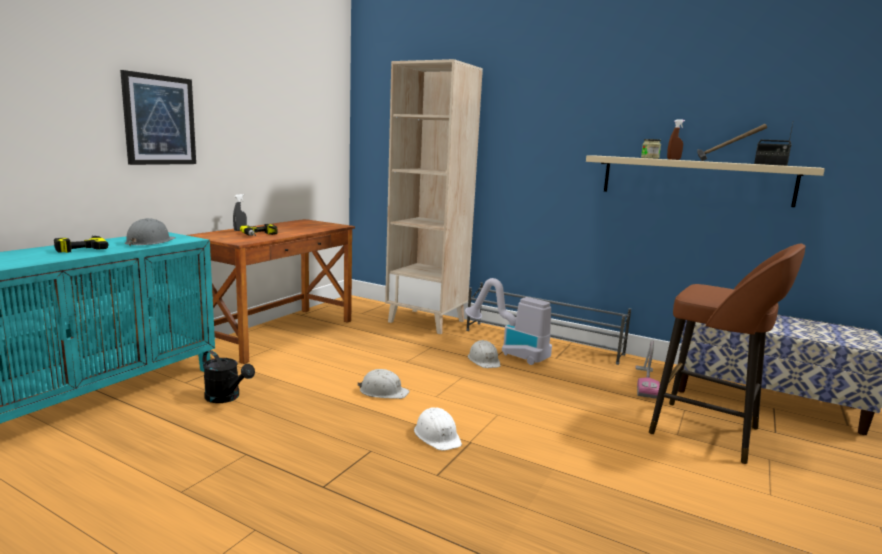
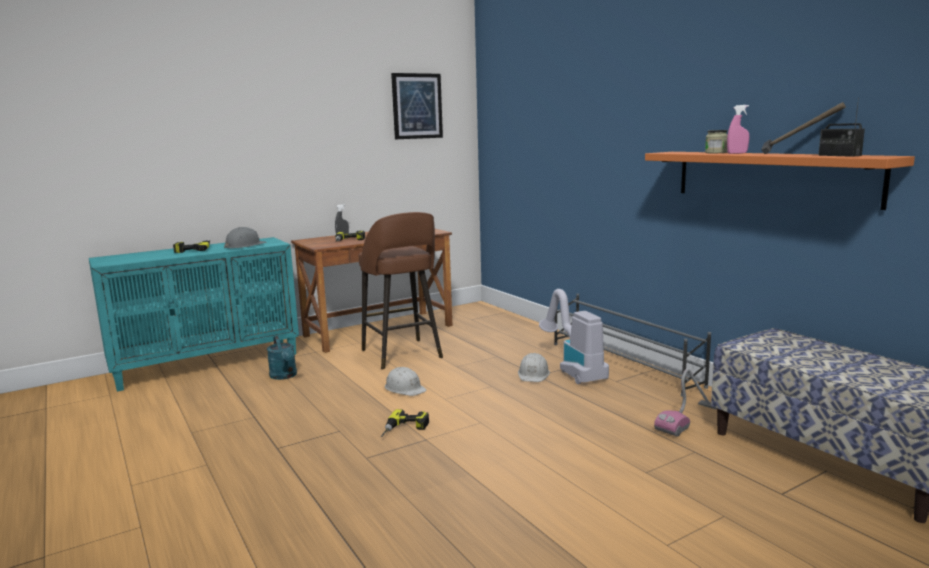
camera: 30 degrees right, 0 degrees up
picture [120,70,196,165] -> picture moved to [391,73,443,139]
black watering can [203,350,255,403] -> turquoise watering can [267,336,297,380]
beige bookcase [385,59,483,334] -> none
white hard hat [414,407,462,451] -> power drill [381,409,429,437]
beige shelf [586,155,825,207] -> orange shelf [645,152,915,210]
brown stool [649,244,806,464] -> brown stool moved to [359,212,443,370]
brown spray bottle [667,119,685,160] -> pink spray bottle [727,105,749,154]

